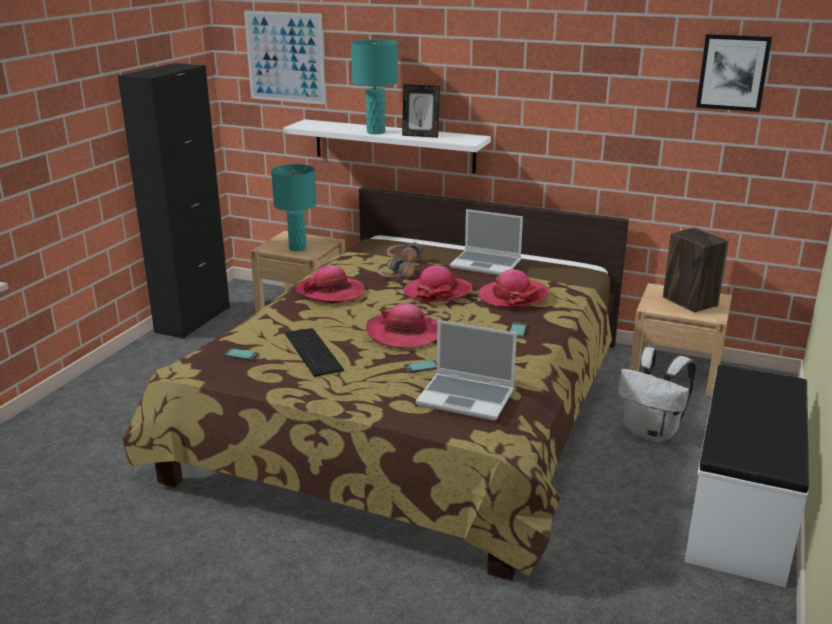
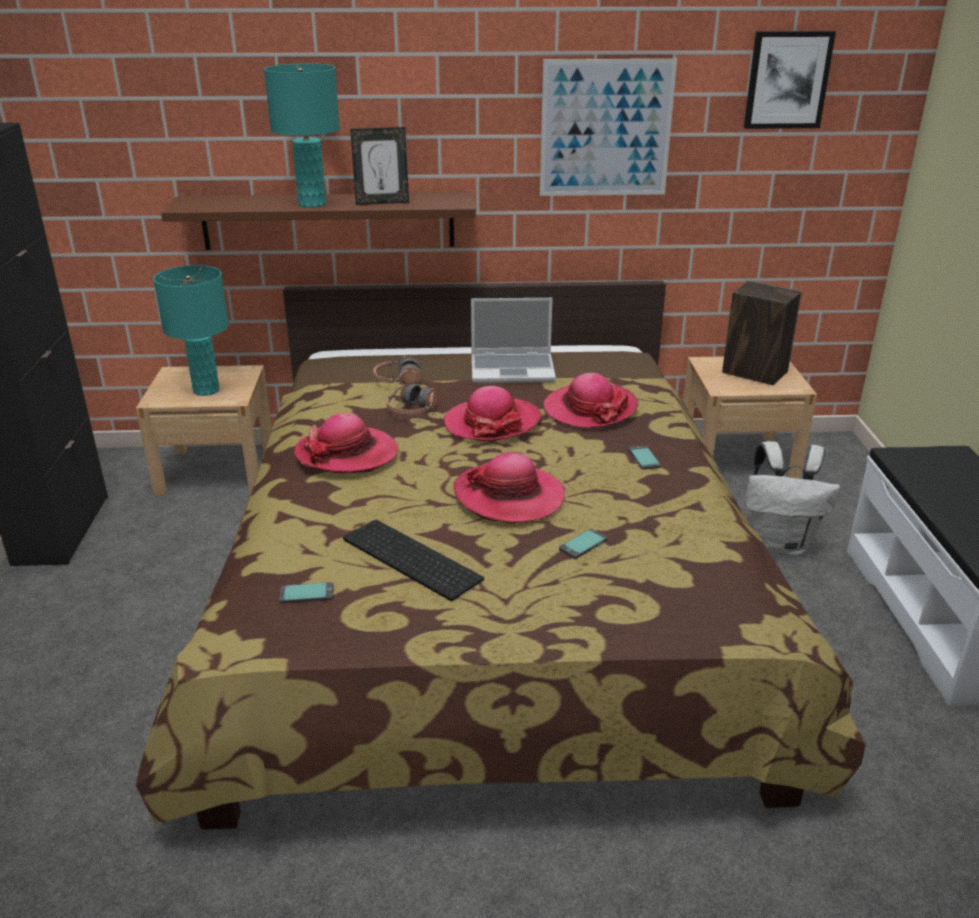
camera: 25 degrees left, 5 degrees up
picture [244,11,326,105] -> picture moved to [540,59,677,196]
white shelf [283,119,491,173] -> brown shelf [161,193,476,250]
laptop [416,320,517,421] -> none

